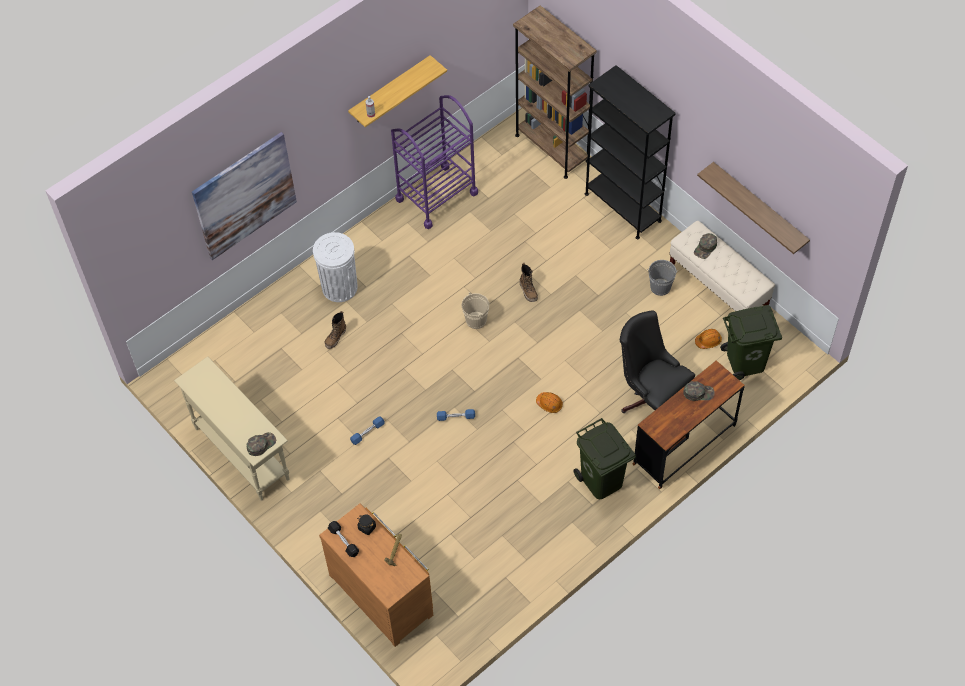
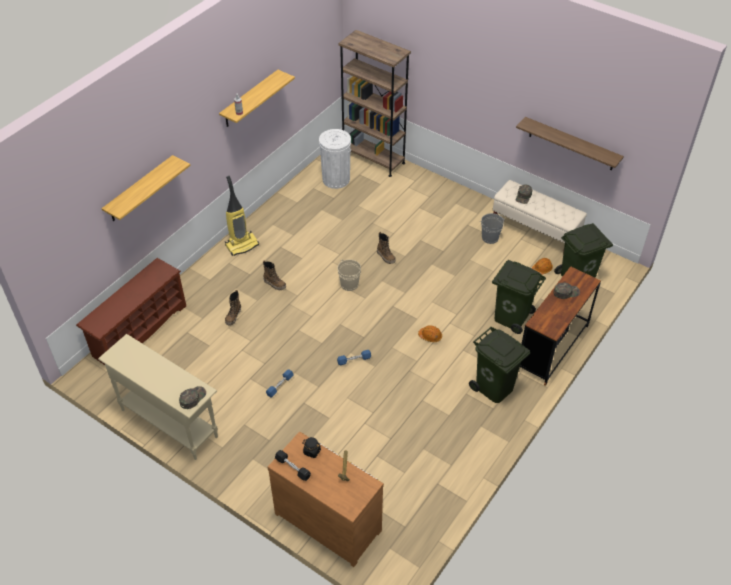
camera: 15 degrees left, 10 degrees down
picture [192,132,297,260] -> shelf [102,155,191,221]
white trash can [313,232,358,302] -> white trash can moved to [319,129,351,189]
purple cart [391,95,478,229] -> none
black bookcase [585,65,676,239] -> none
black office chair [619,310,695,413] -> green trash can [492,260,546,334]
none -> brown shoe rack [76,258,186,365]
none -> vacuum cleaner [225,176,259,256]
none -> boot [263,260,286,290]

